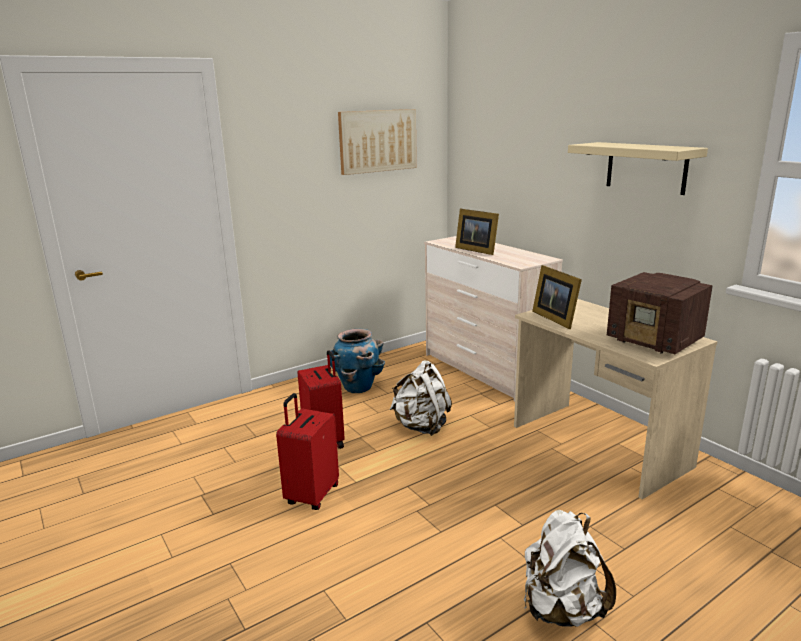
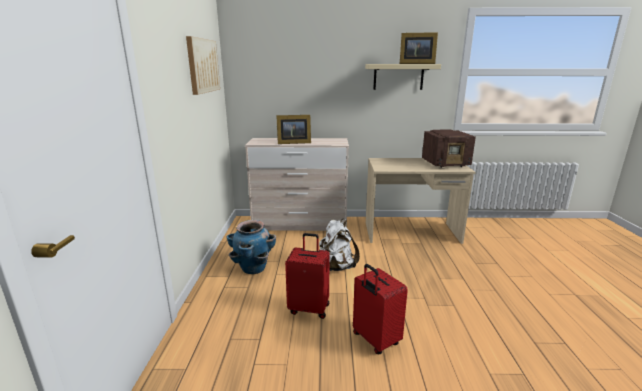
camera: 55 degrees left, 0 degrees up
white backpack [524,509,616,627] -> none
picture frame [532,265,582,329] -> picture frame moved to [400,32,438,64]

